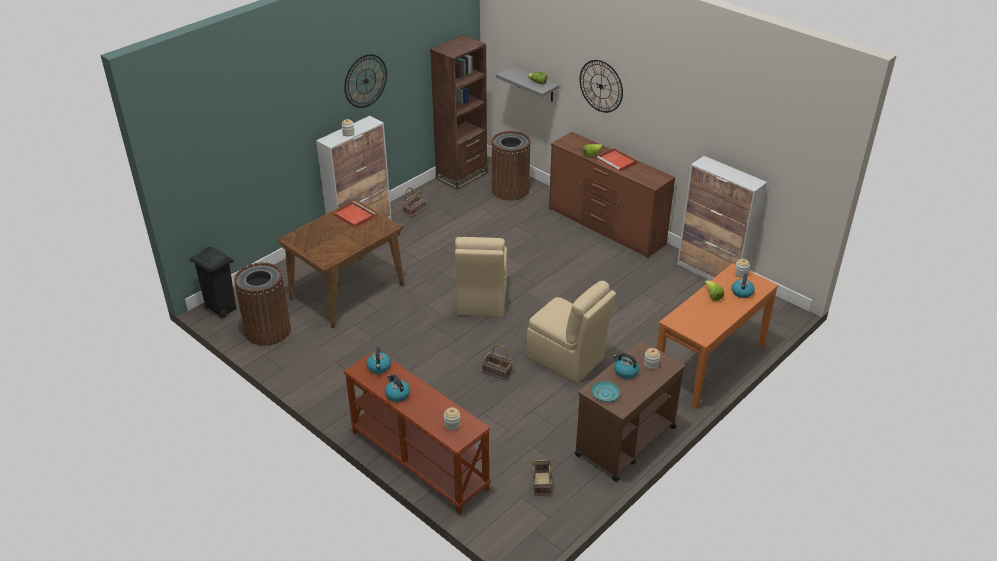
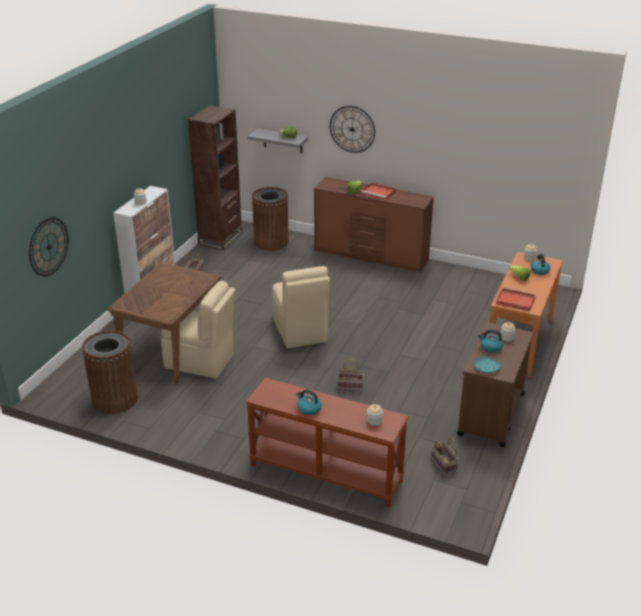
camera: 20 degrees left, 5 degrees down
black trash can [190,247,236,318] -> none
red tray [333,201,375,228] -> red tray moved to [496,287,536,312]
wall clock [344,54,387,108] -> wall clock moved to [29,217,68,276]
kettle [366,347,391,373] -> none
beige chair [527,281,616,383] -> beige chair moved to [161,281,236,378]
cabinet [677,156,767,281] -> none

